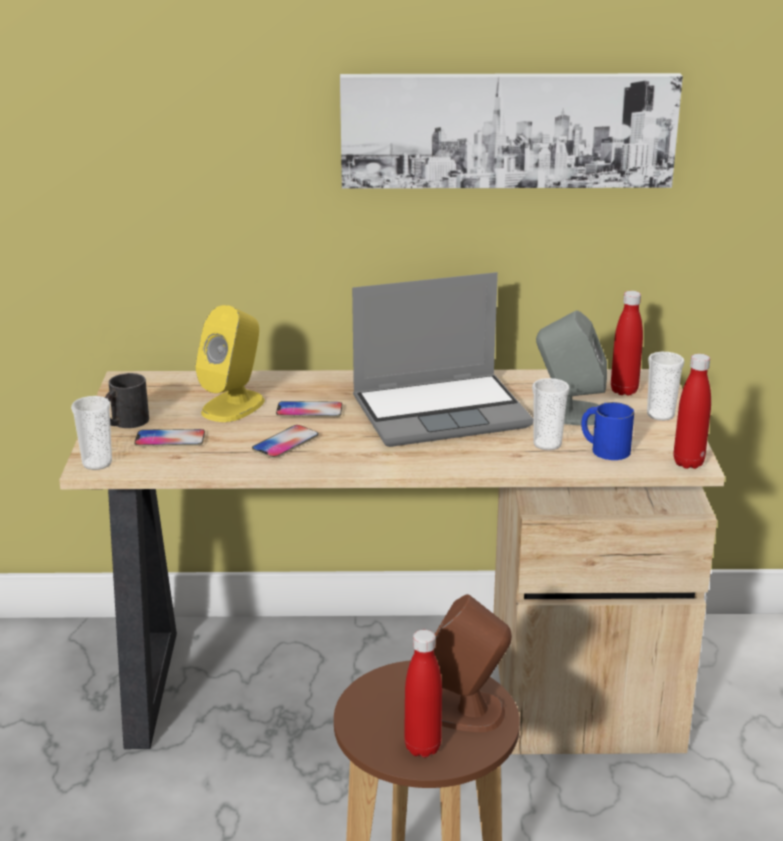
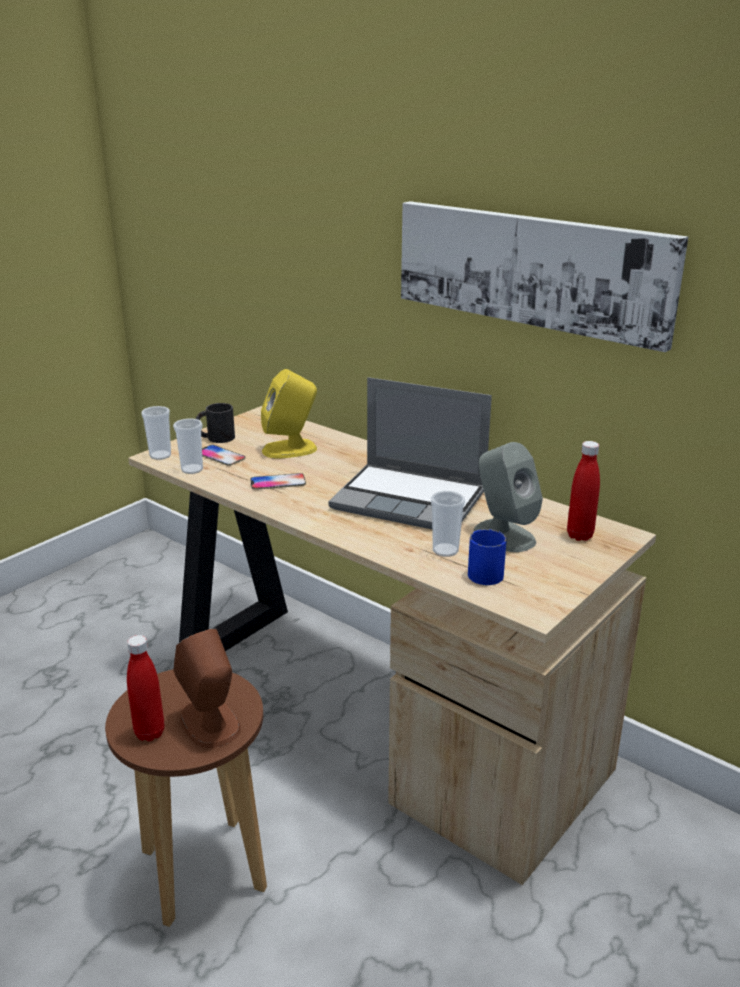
camera: 40 degrees right, 0 degrees up
phone [276,401,342,417] -> none
cup [647,352,684,421] -> cup moved to [173,418,203,474]
red bottle [673,354,711,469] -> none

